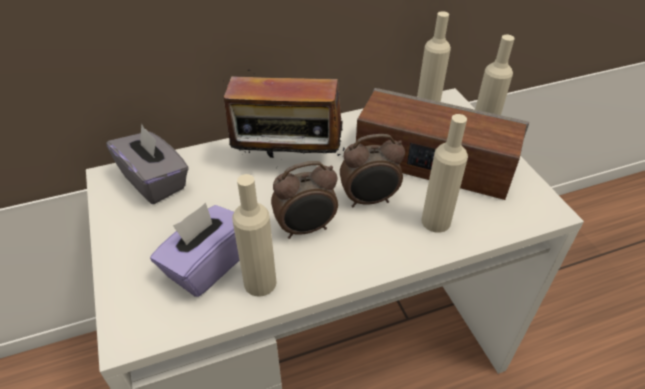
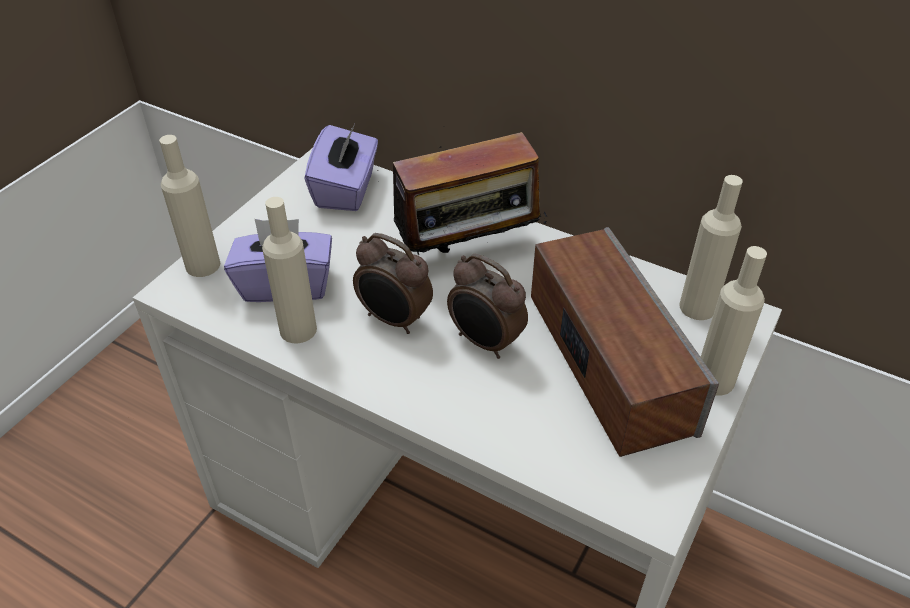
camera: 50 degrees right, 0 degrees up
grey tissue box [106,124,189,204] -> purple tissue box [305,124,378,211]
radio [224,70,345,169] -> radio turned 75 degrees counterclockwise [378,126,549,255]
beige bottle [421,114,468,233] -> beige bottle moved to [159,135,220,277]

